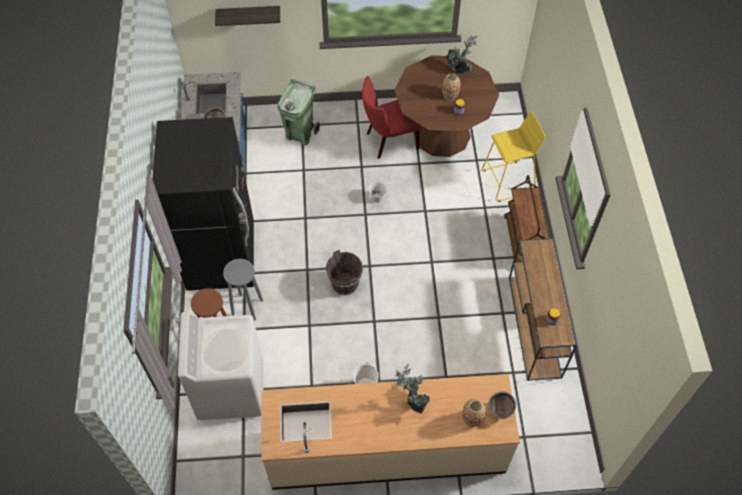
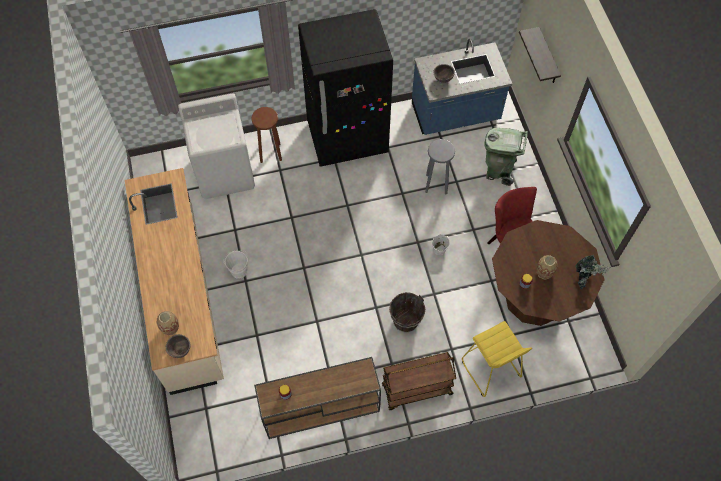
camera: 80 degrees right, 5 degrees up
grey stool [223,258,263,321] -> grey stool moved to [425,139,455,194]
brown bucket [326,250,363,295] -> brown bucket moved to [389,292,425,333]
potted plant [395,363,430,414] -> none

